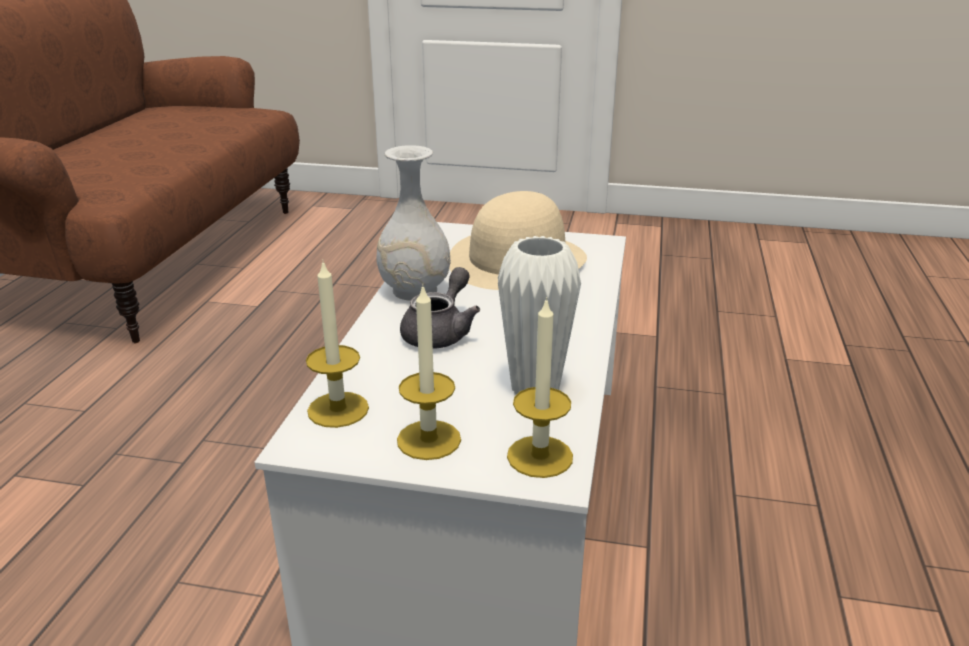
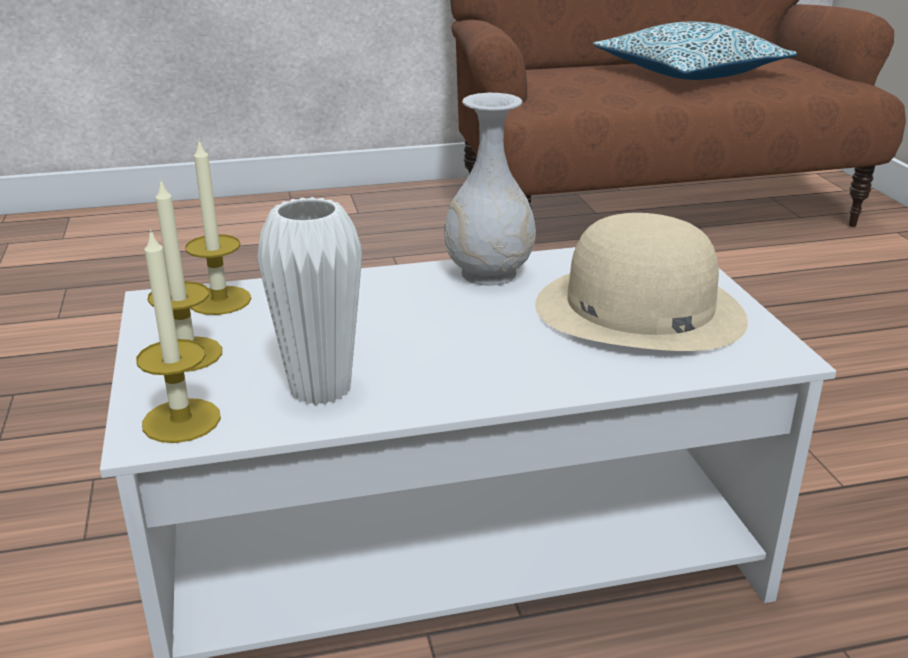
camera: 65 degrees right, 0 degrees up
grey teapot [400,267,480,349] -> none
none -> pillow [593,22,797,80]

